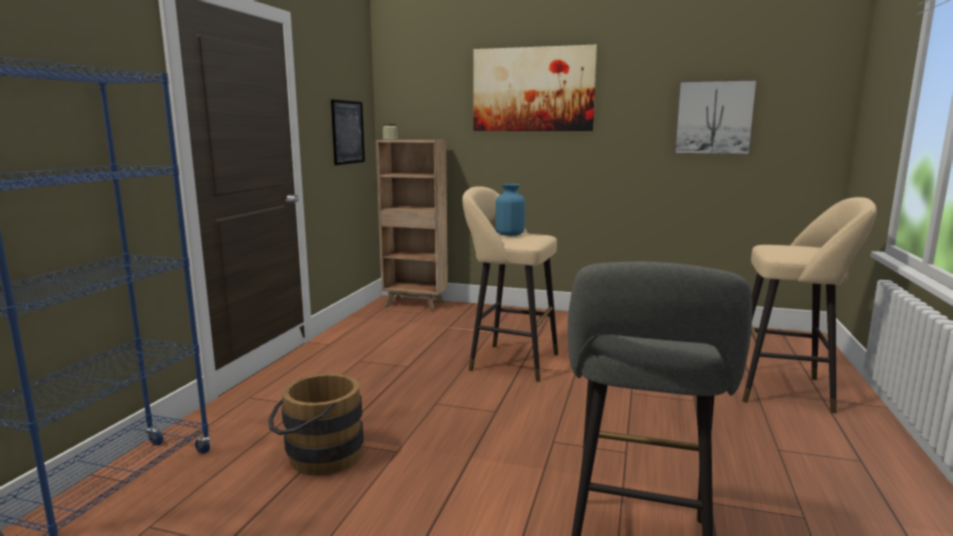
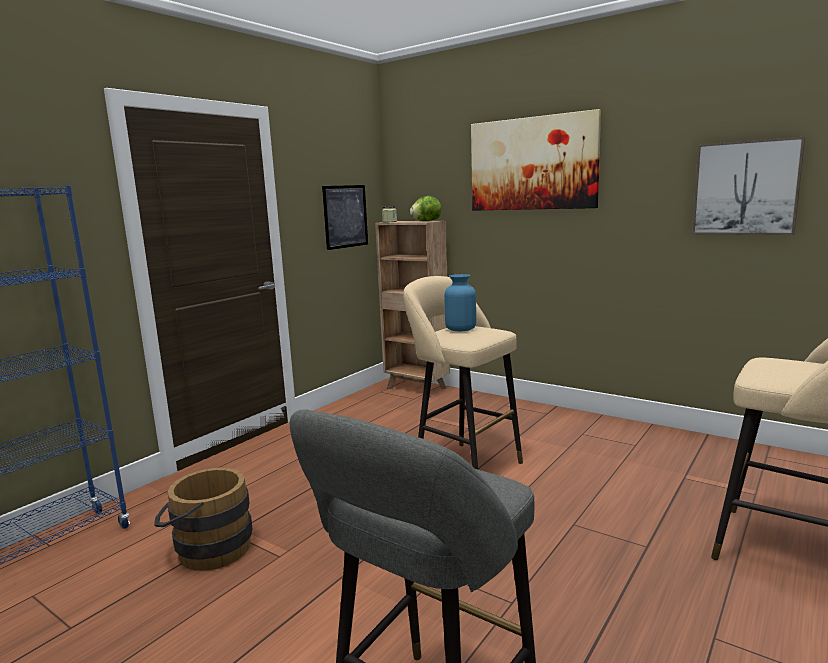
camera: 20 degrees right, 0 degrees up
none -> lettuce [410,196,441,221]

